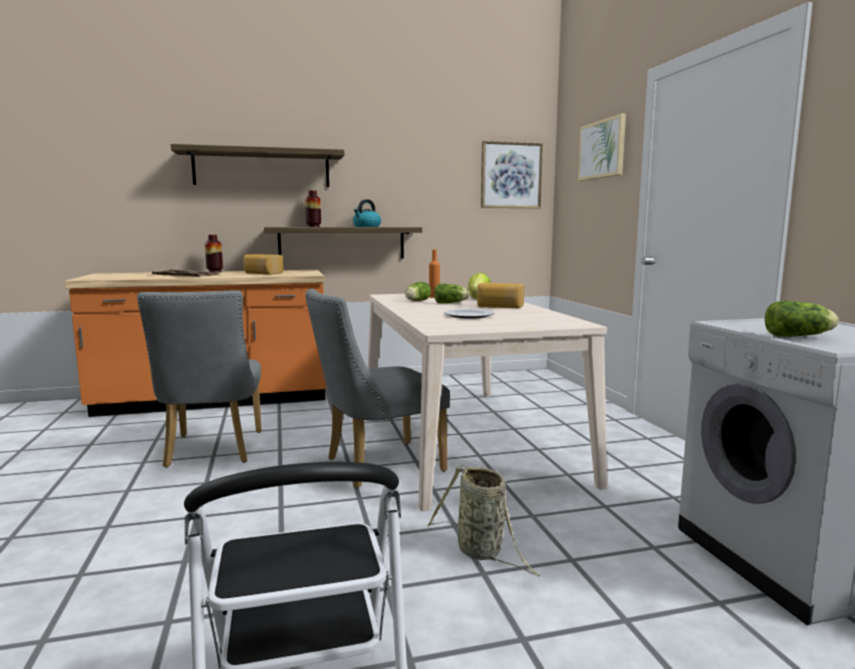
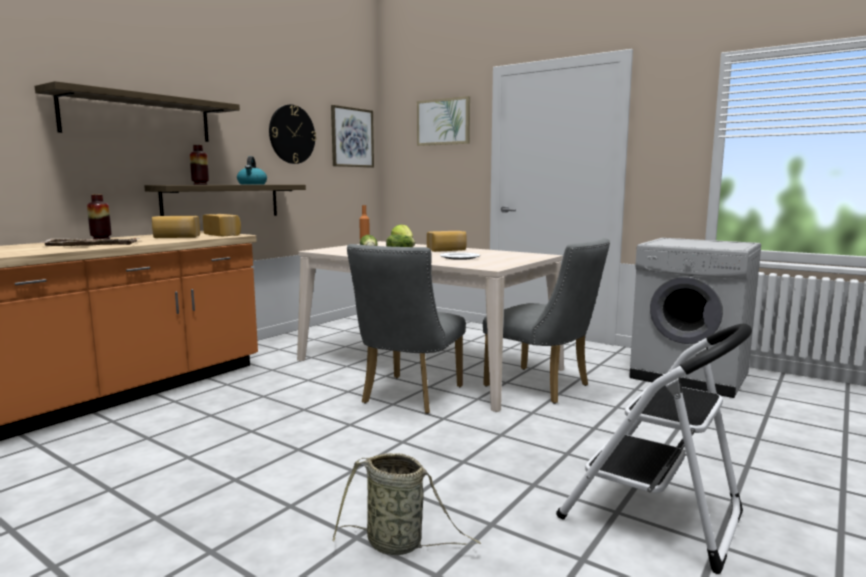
camera: 40 degrees left, 0 degrees up
grey chair [137,290,262,468] -> grey chair moved to [483,238,610,404]
basket [427,465,540,576] -> basket moved to [333,453,481,555]
lettuce [765,301,839,337] -> none
none -> bread [203,214,241,236]
none -> wall clock [269,104,316,164]

